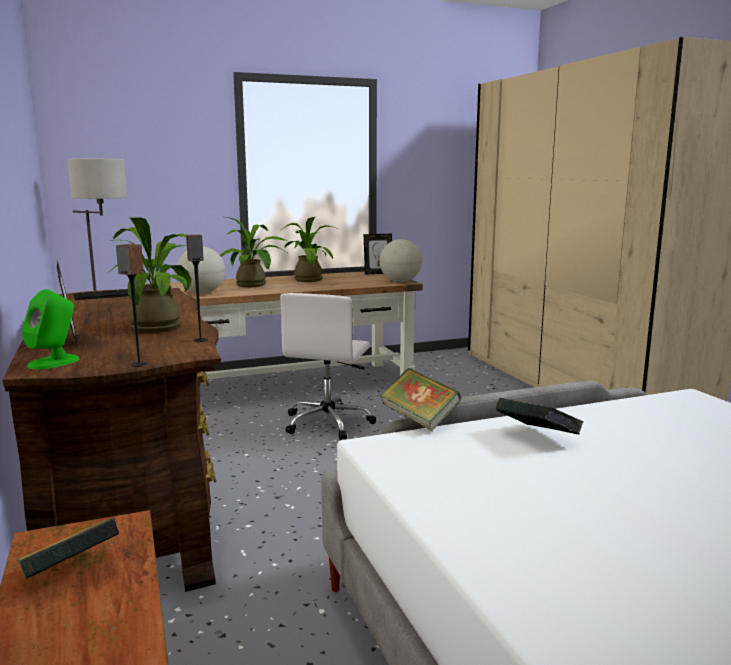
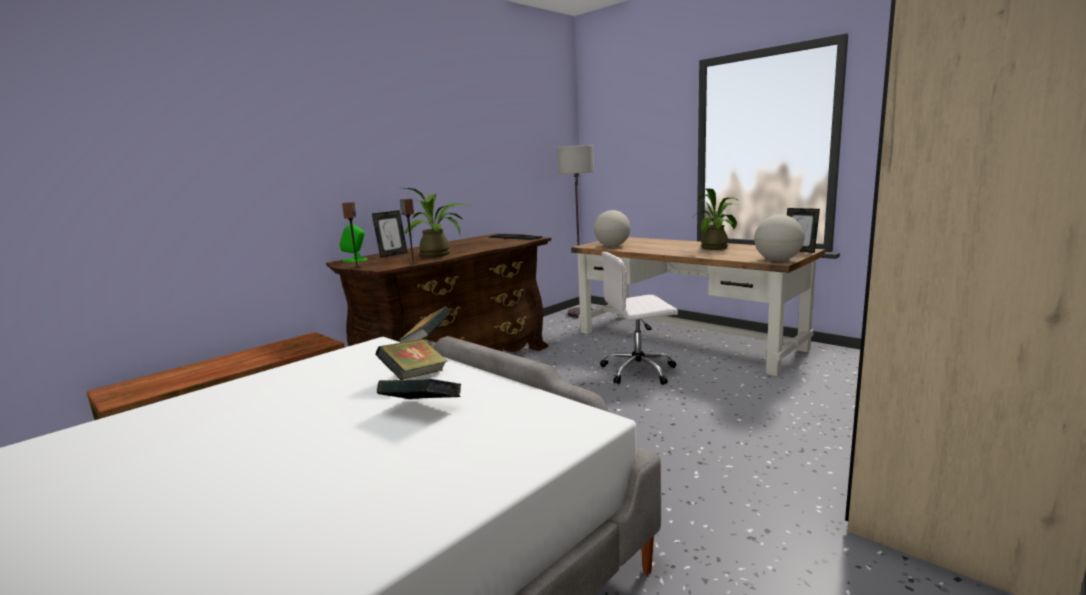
camera: 65 degrees right, 0 degrees up
book [17,518,119,579] -> book moved to [377,379,462,399]
potted plant [220,217,289,287] -> none

